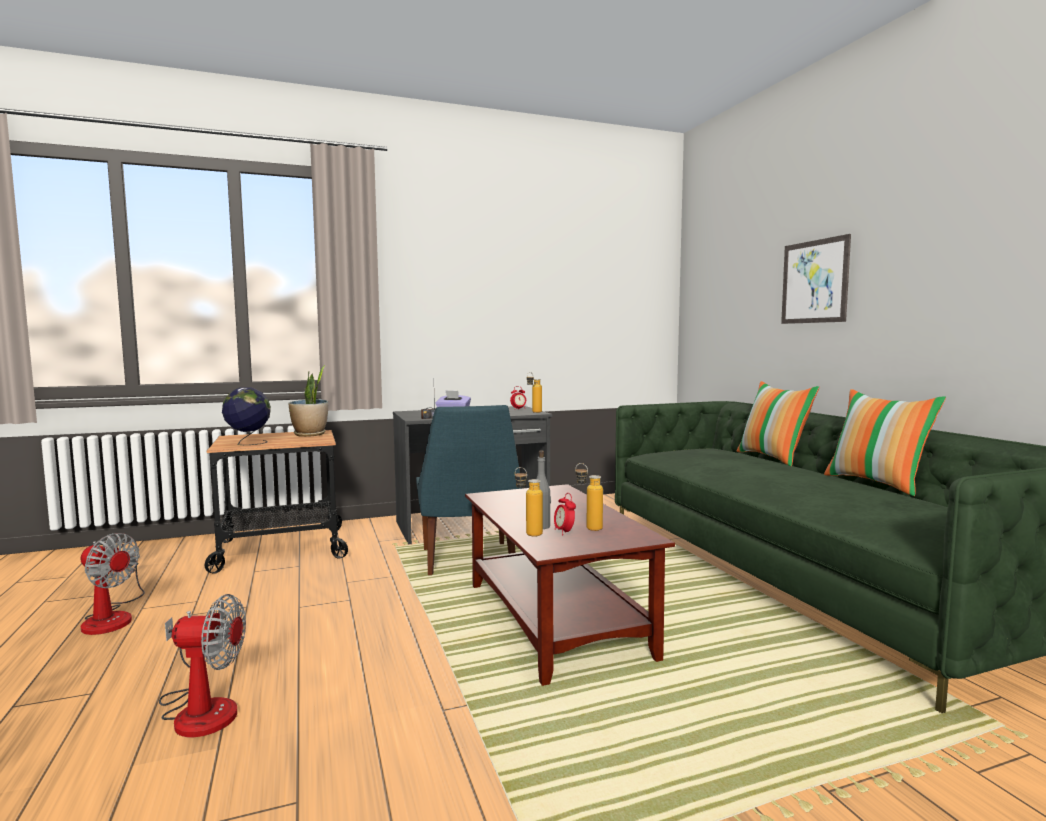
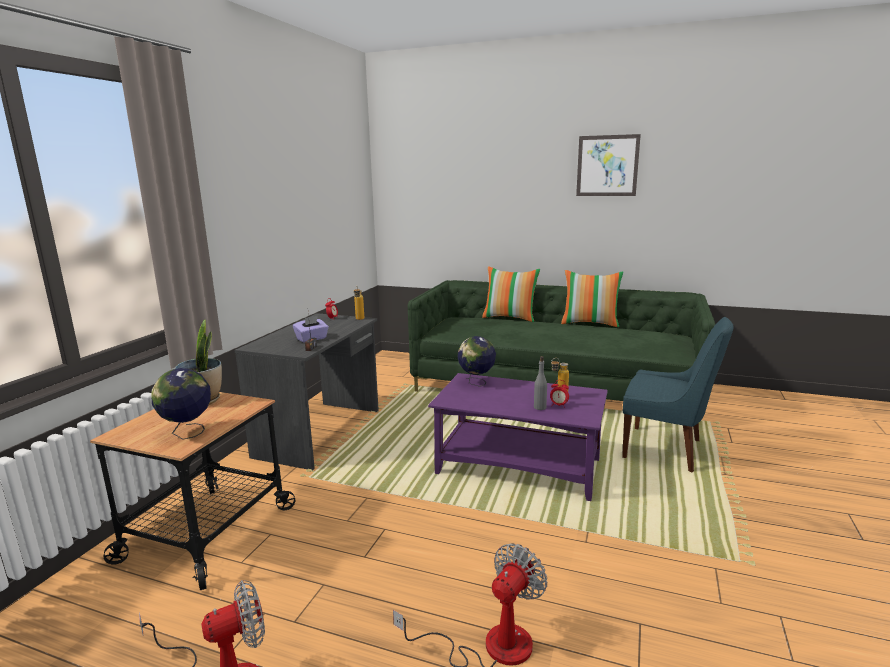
camera: 50 degrees left, 10 degrees up
blue chair [416,405,522,575] -> blue chair moved to [622,317,734,472]
brown coffee table [465,484,675,686] -> purple coffee table [428,373,608,501]
bottle [515,467,543,537] -> none
picture [781,234,851,324] -> picture moved to [576,134,641,196]
none -> globe [458,336,496,387]

